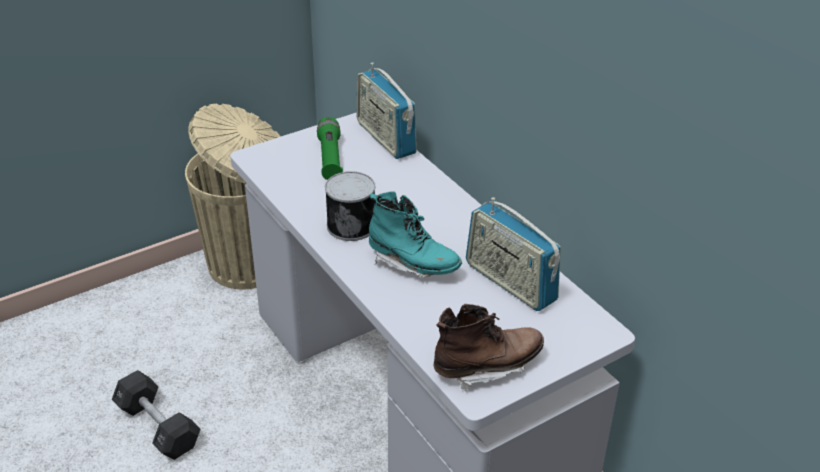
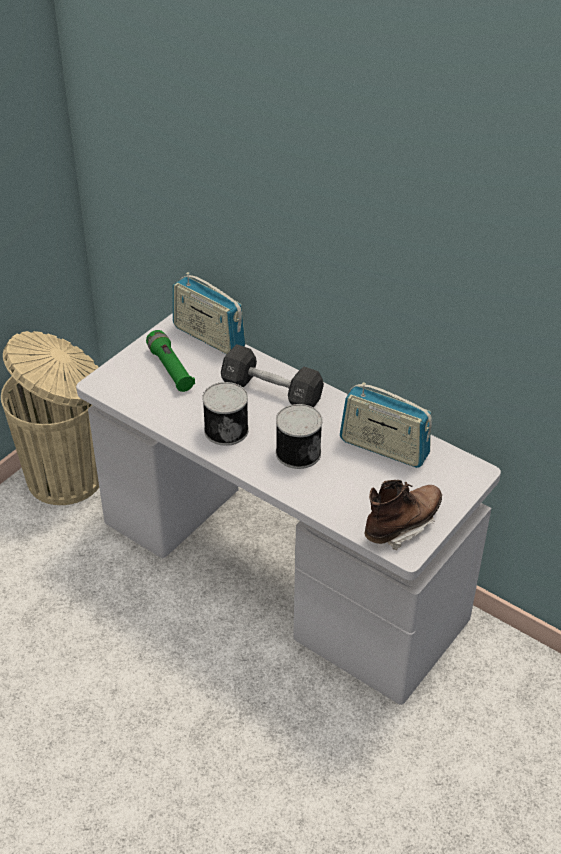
camera: 20 degrees left, 5 degrees up
black dumbbell [112,370,201,460] -> black dumbbell moved to [221,344,324,408]
turquoise boot [369,191,462,278] -> can [276,404,322,469]

